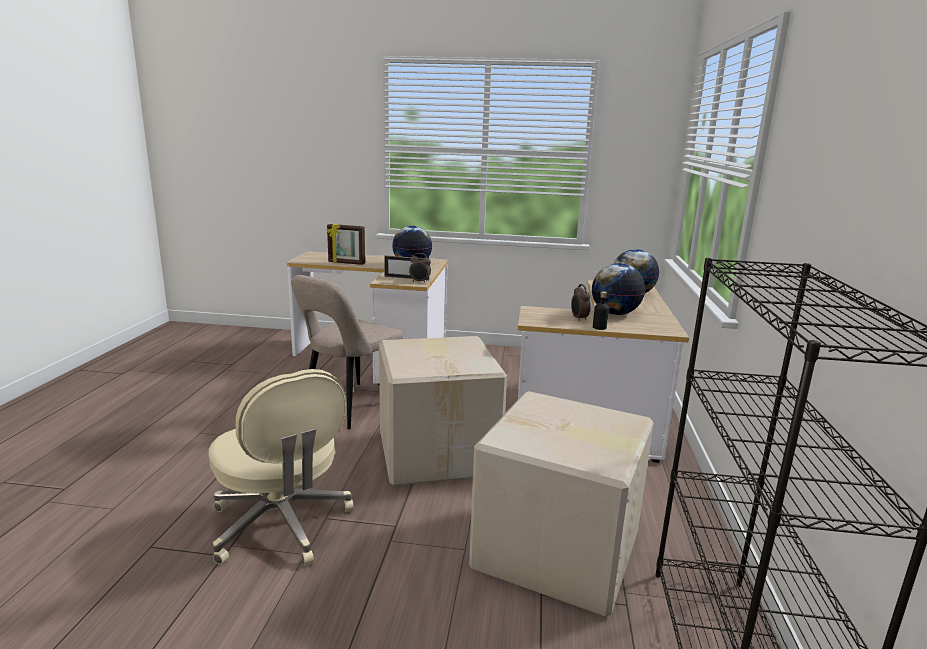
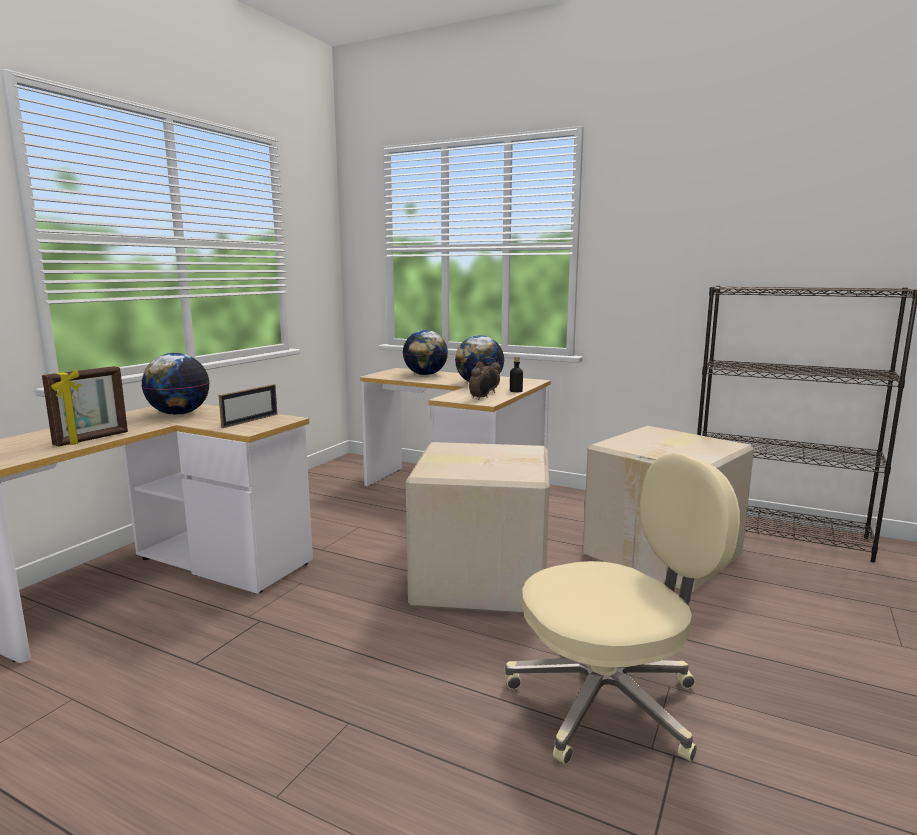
camera: 70 degrees left, 5 degrees down
beige chair [291,275,403,429] -> none
alarm clock [409,253,431,283] -> alarm clock moved to [469,362,491,400]

